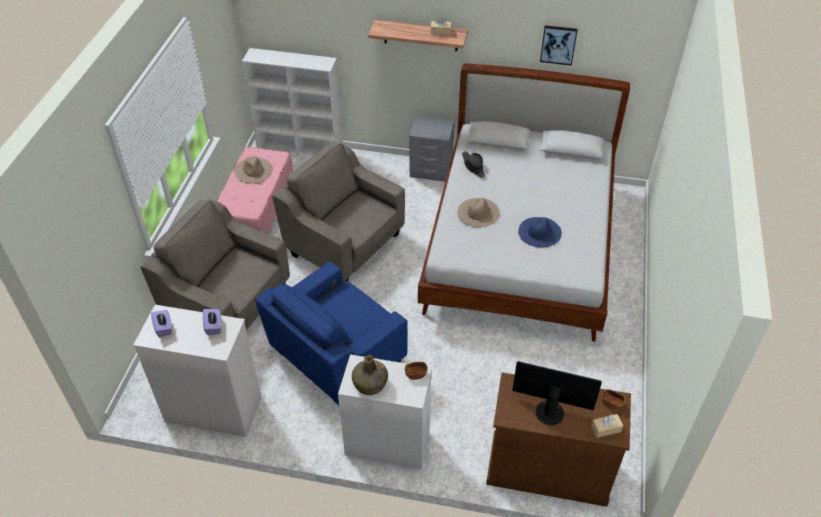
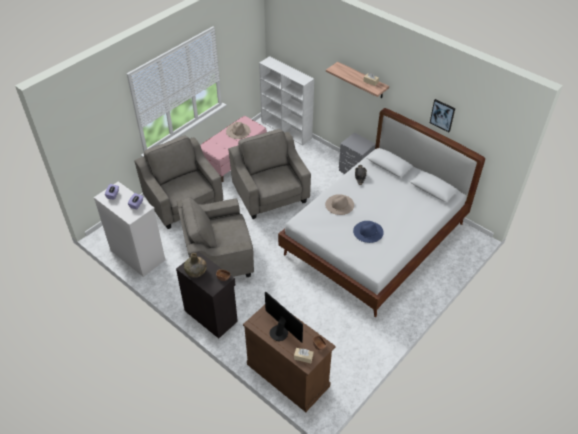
camera: 30 degrees right, 0 degrees up
blue armchair [255,262,408,405] -> grey armchair [177,197,254,277]
white cabinet [338,354,432,469] -> black cabinet [176,251,238,338]

